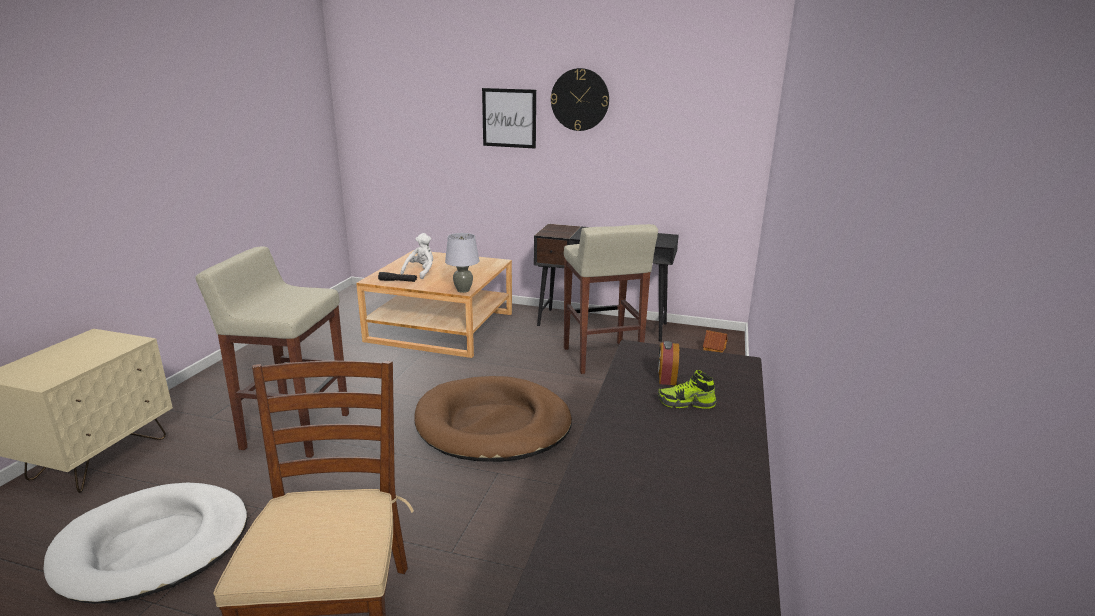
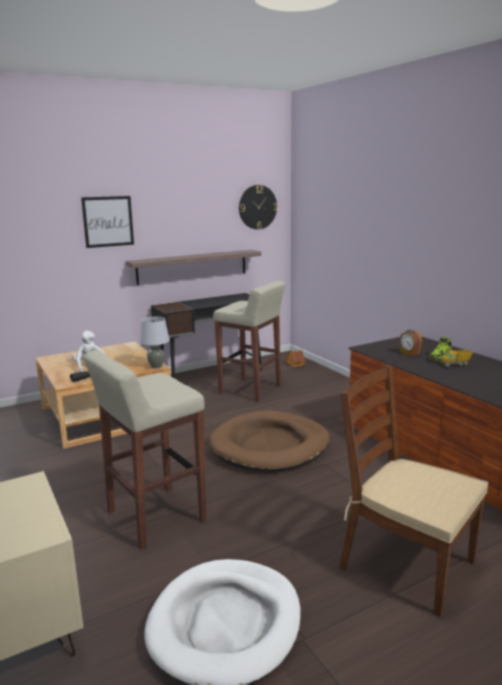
camera: 45 degrees left, 5 degrees down
wall clock [551,68,609,131] -> wall clock moved to [239,185,278,230]
none -> shelf [126,250,261,285]
none -> toy truck [440,350,473,367]

